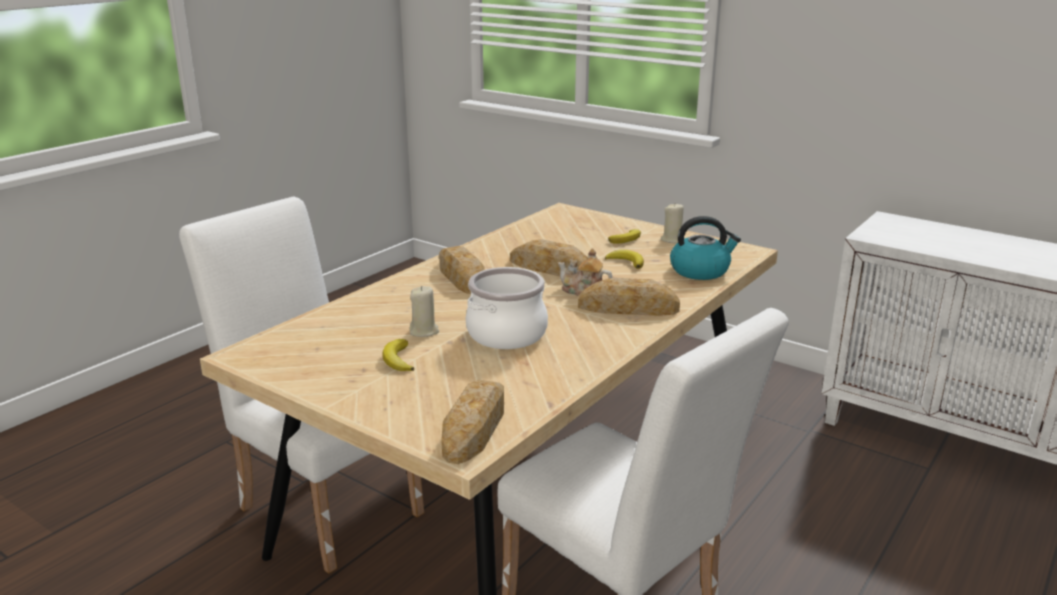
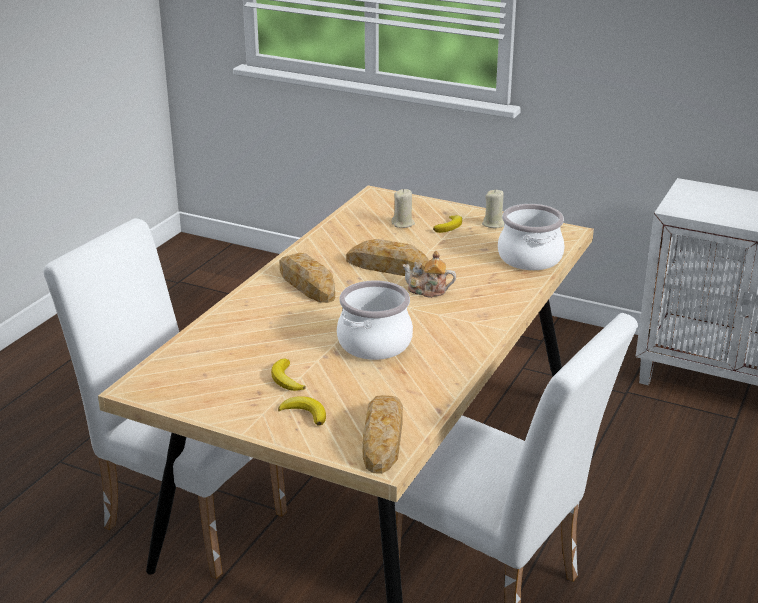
camera: 10 degrees left, 5 degrees up
beige candle [410,286,439,337] -> beige candle moved to [392,189,415,228]
bread [578,278,680,316] -> none
banana [605,250,644,269] -> banana moved to [278,396,326,426]
kettle [670,216,741,280] -> cooking pot [498,204,565,270]

